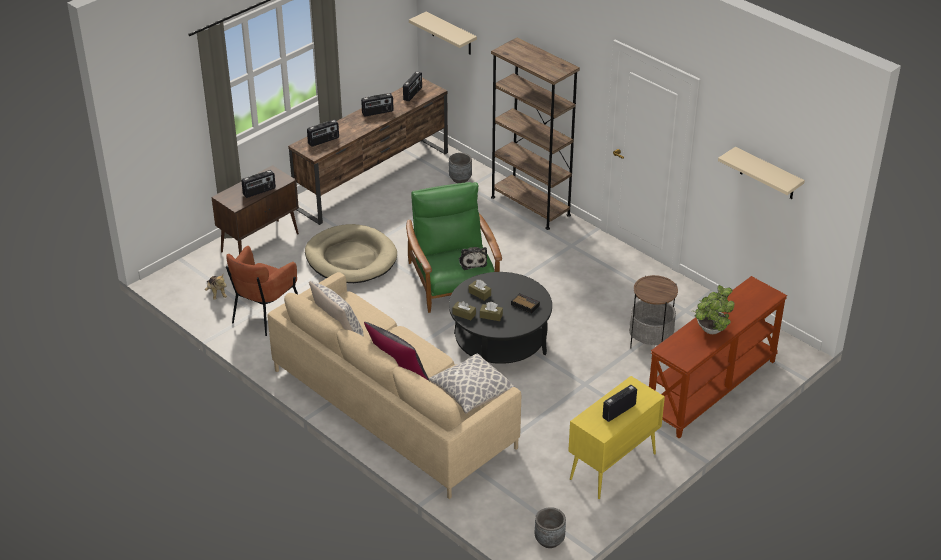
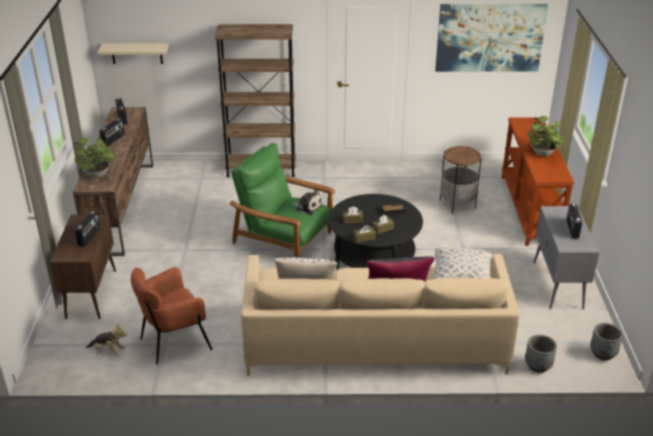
camera: 45 degrees left, 5 degrees down
brown armchair [226,246,298,336] -> brown armchair turned 75 degrees clockwise [131,267,212,364]
beige dog bed [305,224,397,283] -> none
radio [307,120,339,147] -> potted plant [74,138,118,178]
grey planter [449,153,472,183] -> grey planter moved to [525,335,557,373]
yellow cabinet [568,376,665,499] -> grey cabinet [533,206,599,309]
beige shelf [718,147,805,199] -> picture [435,4,548,72]

